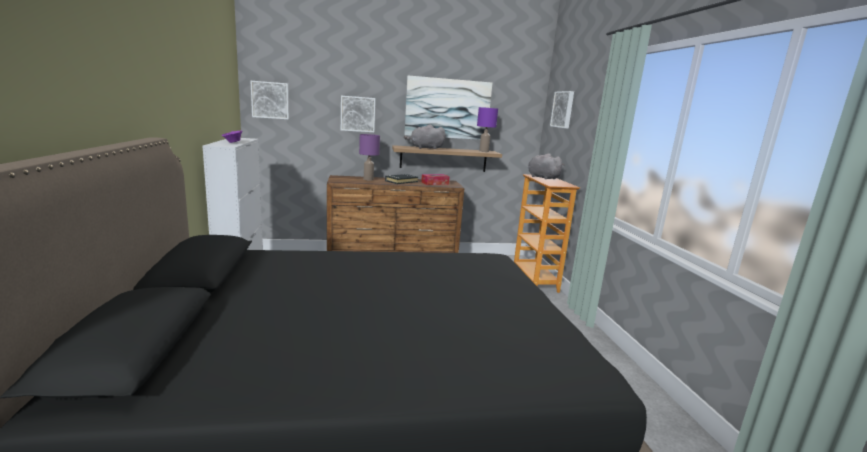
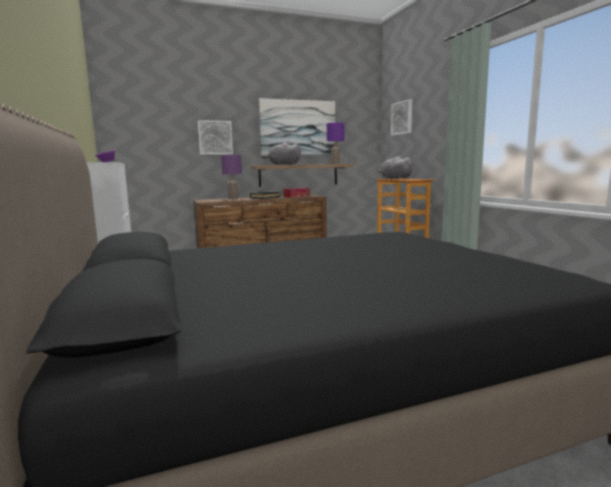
camera: 10 degrees left, 5 degrees down
picture [251,81,289,119] -> none

